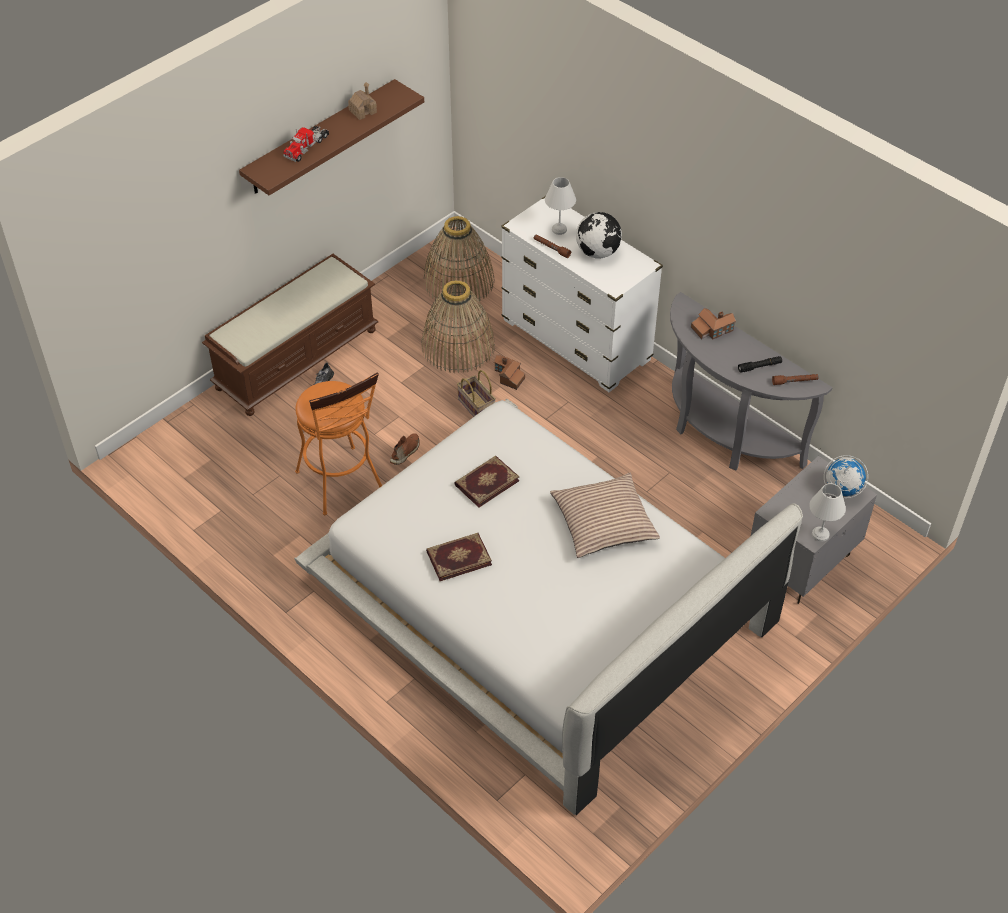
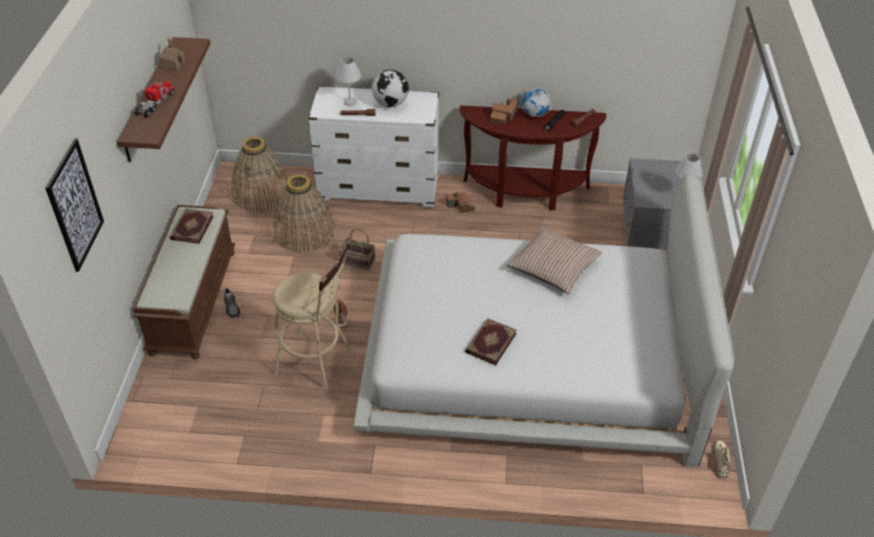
camera: 40 degrees left, 5 degrees down
toy truck [283,125,329,162] -> toy truck turned 150 degrees counterclockwise [134,81,175,118]
orange stool [295,372,382,515] -> beige stool [273,237,351,391]
book [454,456,520,508] -> book moved to [170,209,214,244]
toy house [494,355,525,390] -> toy house moved to [446,192,475,213]
grey console table [670,292,832,471] -> brown console table [459,106,606,211]
globe [824,455,868,498] -> globe moved to [521,87,552,117]
none -> picture [45,138,104,272]
none -> beige shoe [714,440,730,478]

